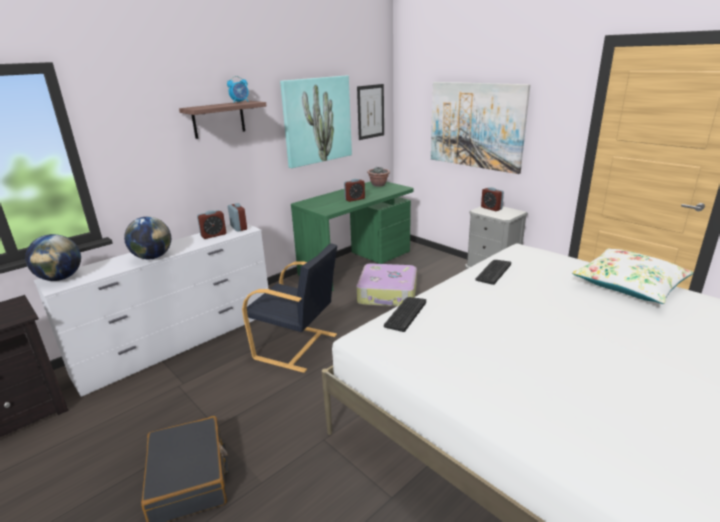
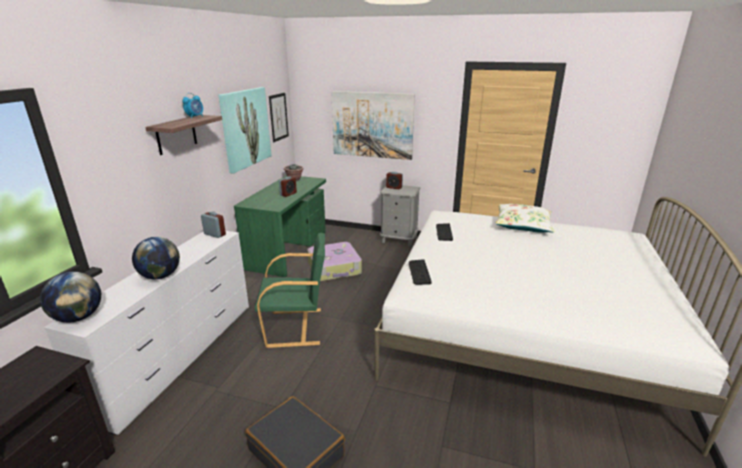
camera: 30 degrees left, 0 degrees up
alarm clock [197,210,226,239] -> none
black armchair [242,243,337,373] -> green armchair [255,233,325,348]

